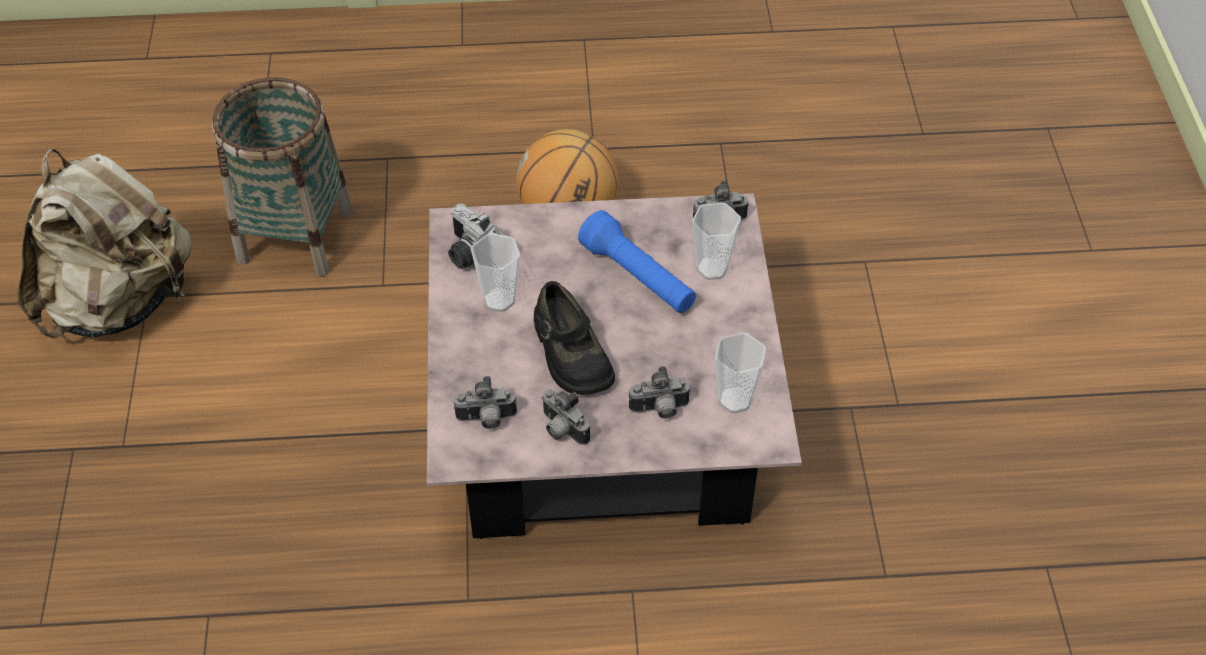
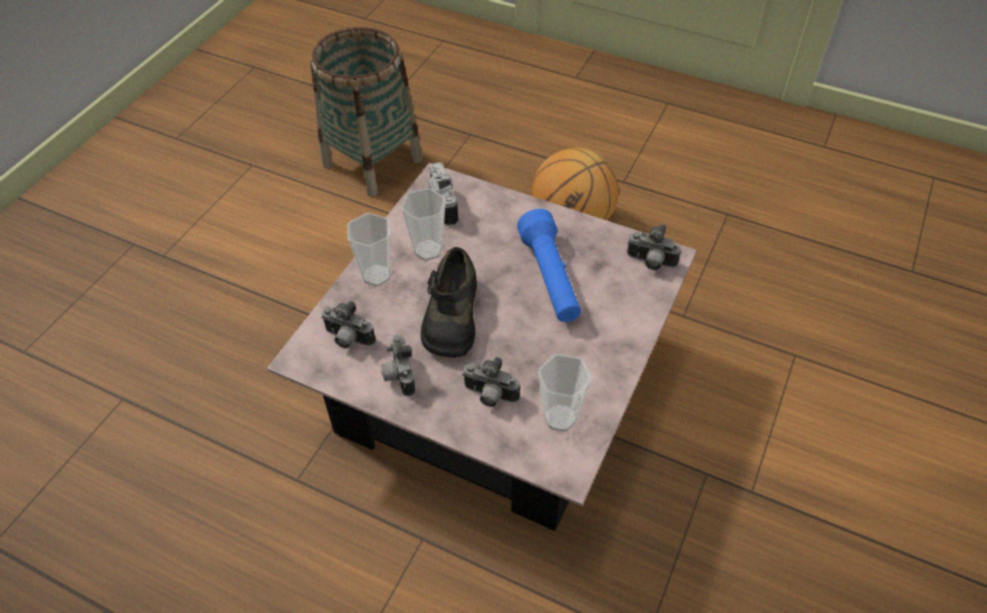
camera: 30 degrees right, 0 degrees up
beige backpack [18,149,192,338] -> none
cup [692,203,741,280] -> cup moved to [347,213,390,287]

